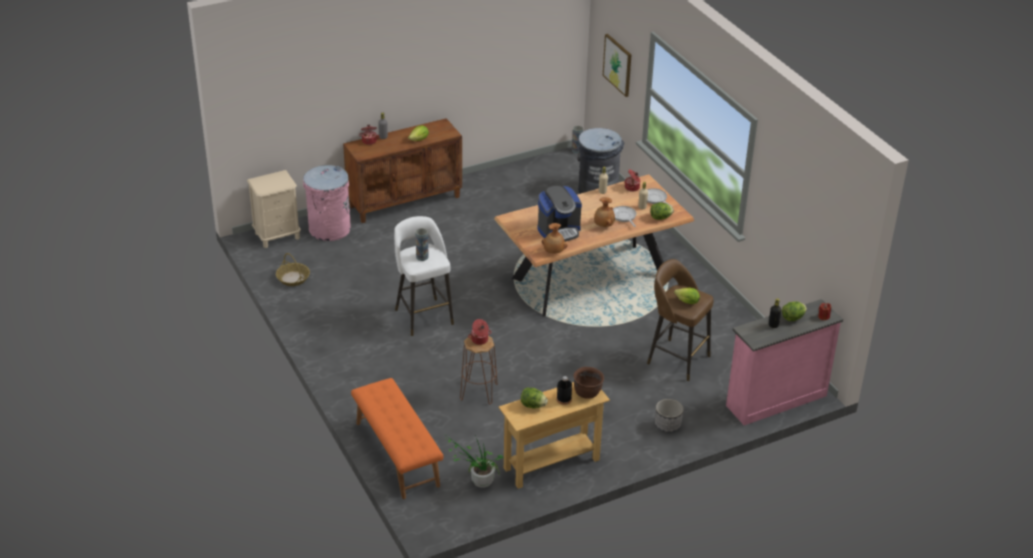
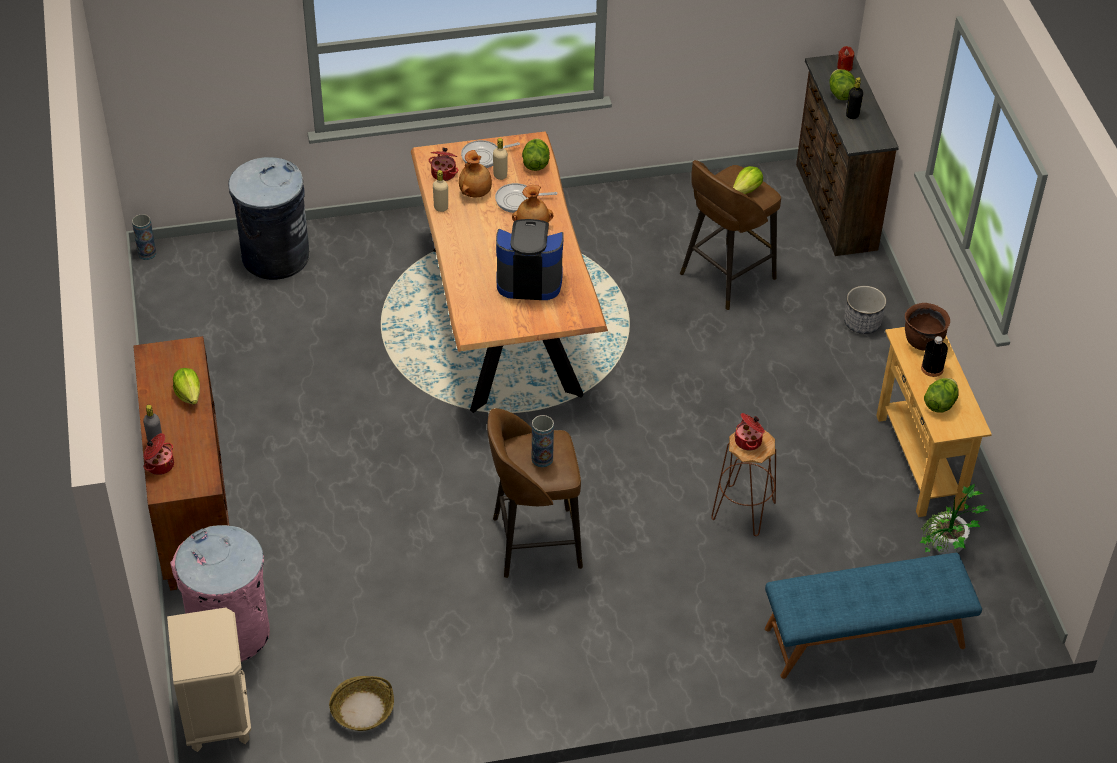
camera: 75 degrees left, 10 degrees up
orange bench [351,378,443,499] -> blue bench [765,553,982,679]
white stool [394,216,454,336] -> brown stool [487,408,583,578]
coffee machine [538,185,582,242] -> coffee machine turned 75 degrees counterclockwise [496,219,564,300]
brown vase [542,223,567,254] -> brown vase moved to [459,150,492,197]
picture [603,34,631,97] -> none
pink dresser [726,299,843,425] -> brown dresser [796,54,899,256]

